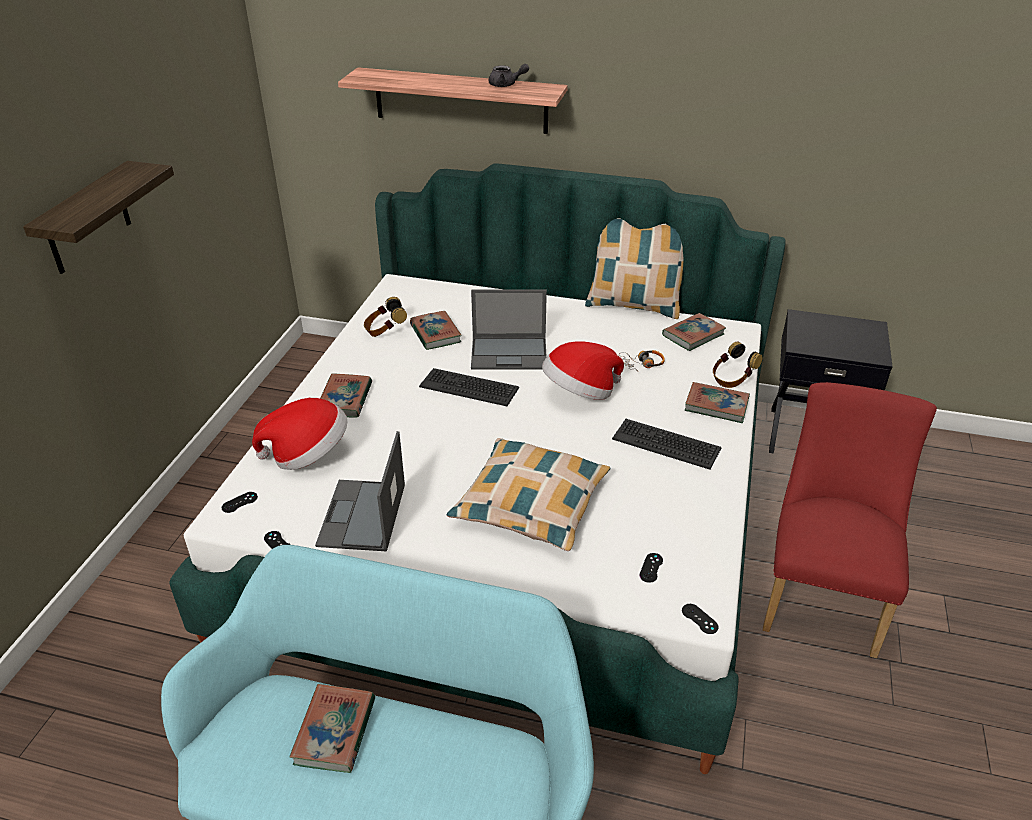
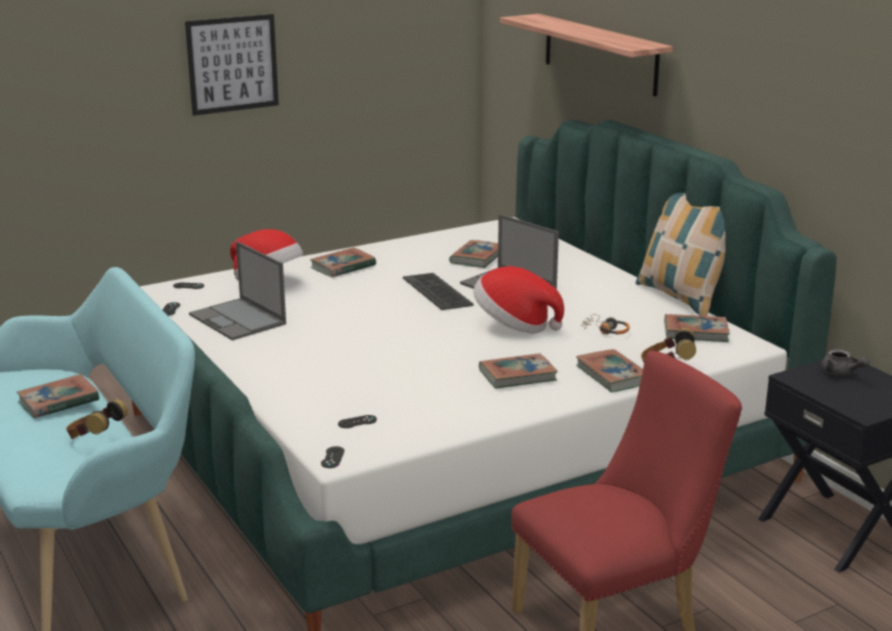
camera: 45 degrees right, 15 degrees down
shelf [23,161,174,274] -> picture [185,14,279,116]
laptop [315,431,405,551] -> laptop turned 90 degrees counterclockwise [189,242,286,340]
headphones [364,297,407,337] -> headphones moved to [66,399,128,439]
pillow [447,438,610,551] -> none
grey teapot [489,64,529,87] -> grey teapot moved to [821,349,869,376]
keyboard [612,419,721,470] -> book [479,353,558,389]

